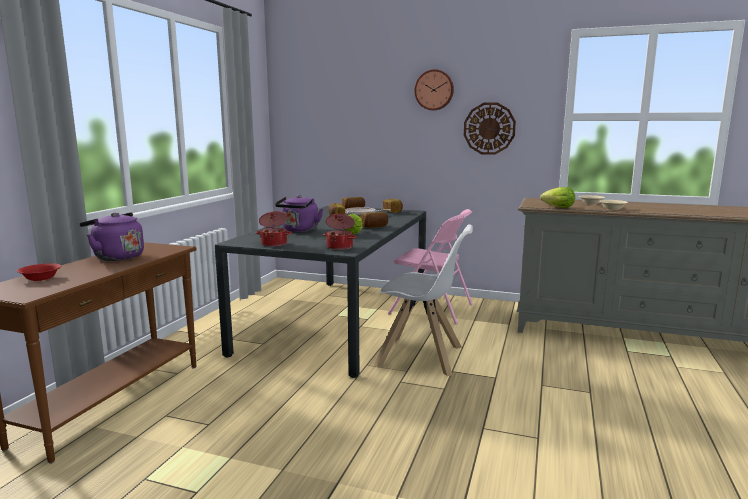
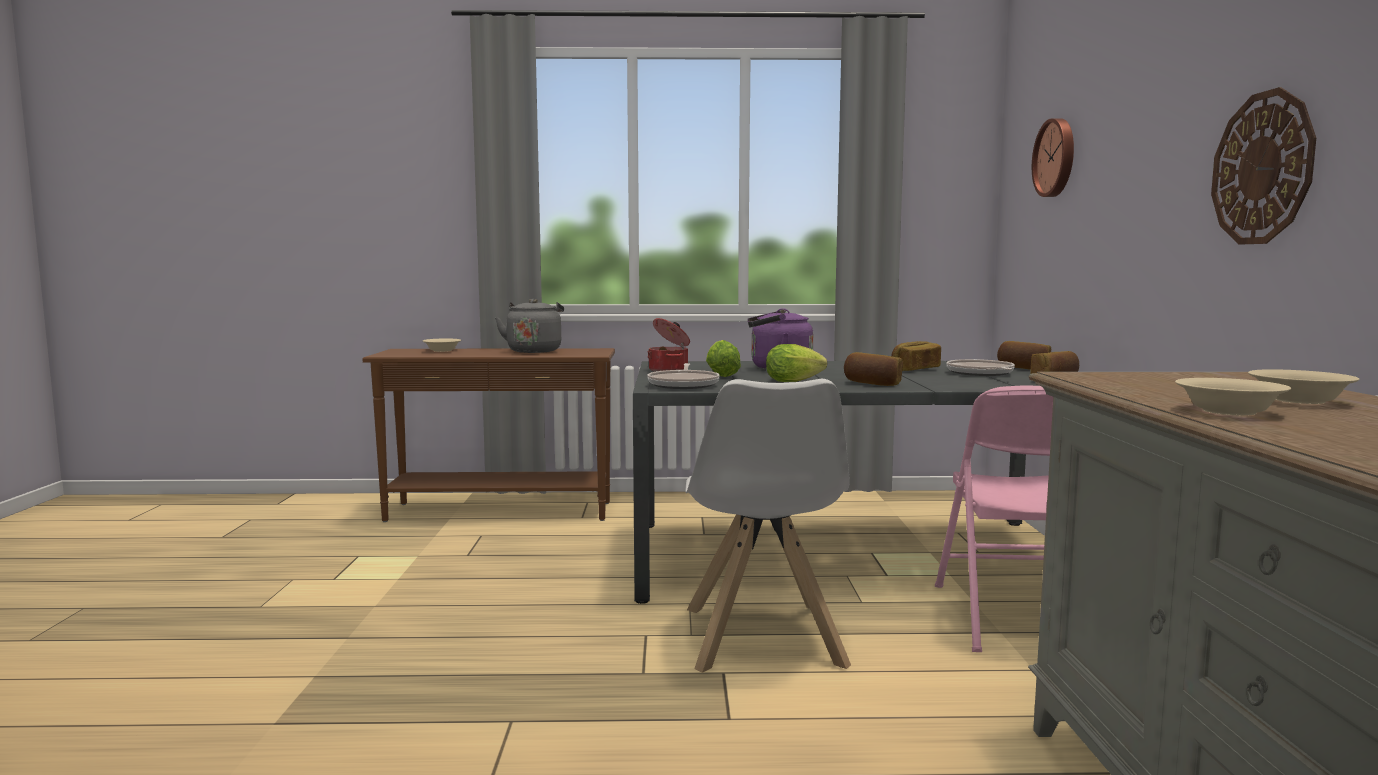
camera: 70 degrees right, 5 degrees down
red bowl [17,263,61,281] -> beige bowl [423,338,461,352]
purple kettle [79,212,144,261] -> grey kettle [495,299,564,353]
cooking pot [323,214,357,250] -> frying pan [647,363,720,389]
wall clock [414,69,454,110] -> wall clock moved to [1032,118,1074,197]
lettuce [540,187,575,208] -> lettuce moved to [706,340,741,377]

